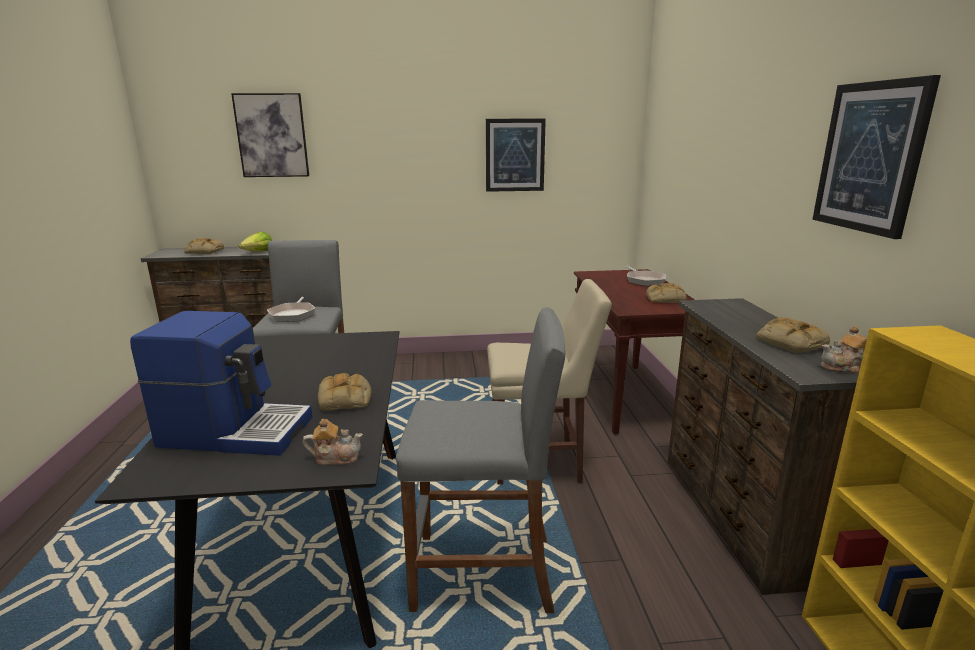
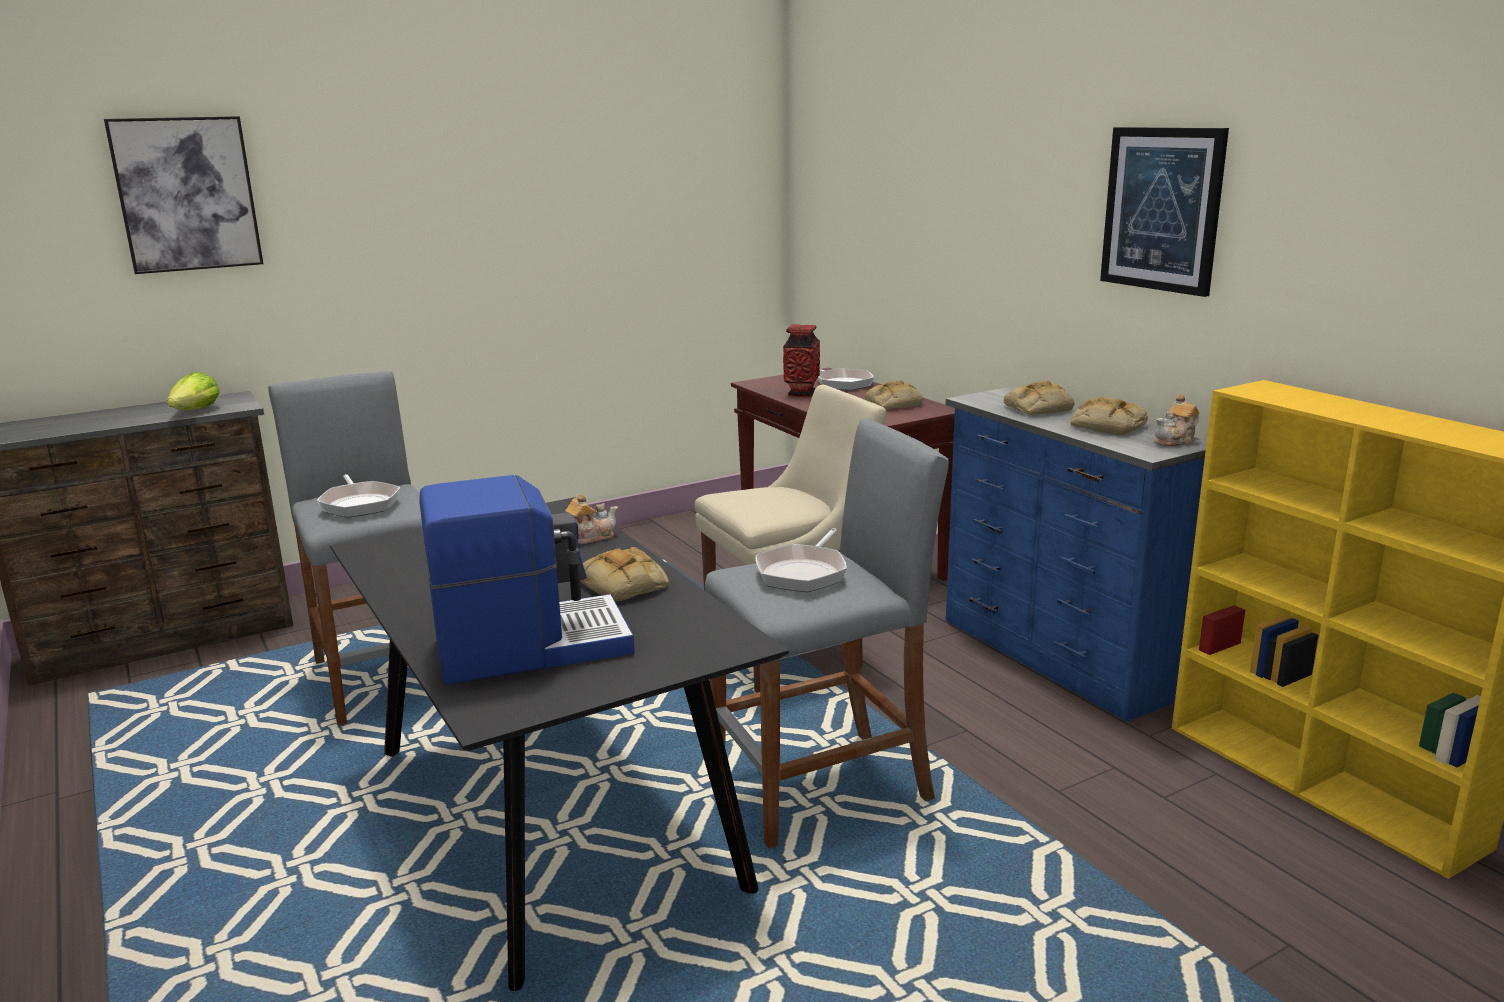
camera: 25 degrees left, 0 degrees up
bread [184,238,224,254] -> bread moved to [1004,381,1075,415]
teapot [303,419,363,465] -> teapot moved to [565,494,618,544]
picture [486,118,546,192] -> none
brown dresser [668,298,859,595] -> blue dresser [945,387,1207,722]
none -> frying pan [755,528,847,592]
none -> vase [783,324,820,397]

